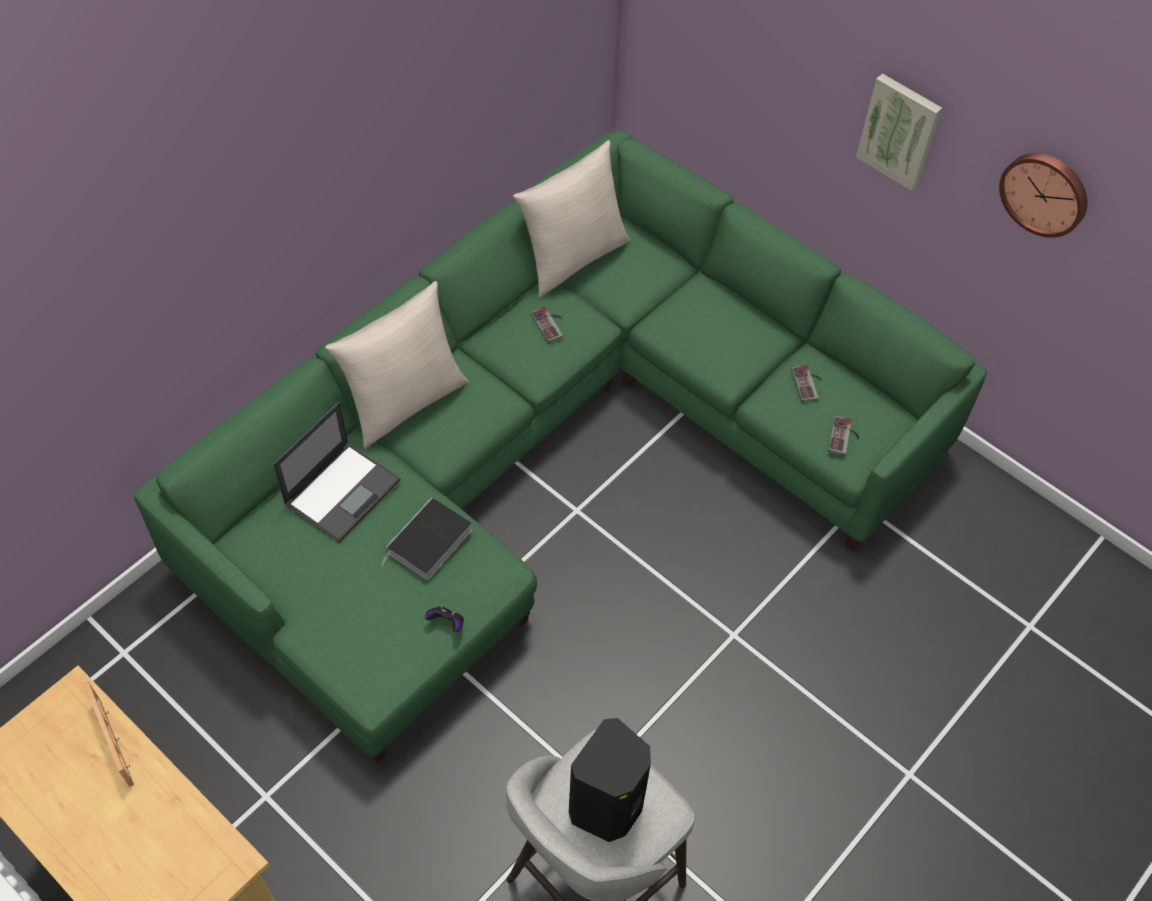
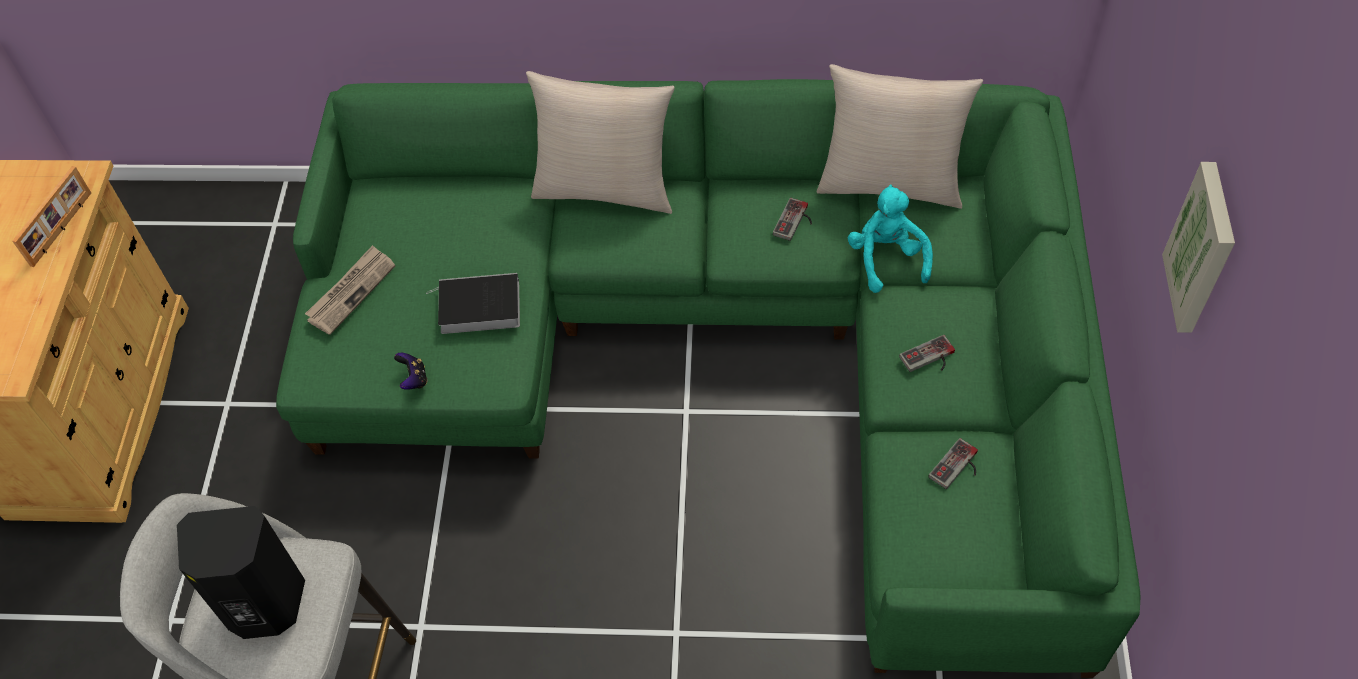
camera: 55 degrees right, 0 degrees up
laptop [273,402,400,543] -> none
game controller [828,416,859,456] -> game controller moved to [899,335,955,372]
wall clock [999,153,1088,238] -> none
none -> newspaper [305,245,395,335]
none -> turquoise plush toy [848,184,933,293]

